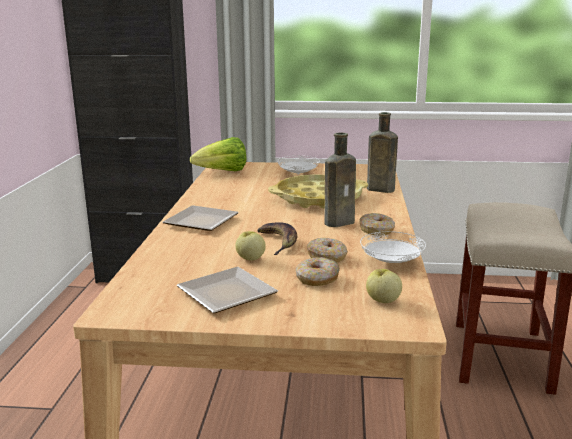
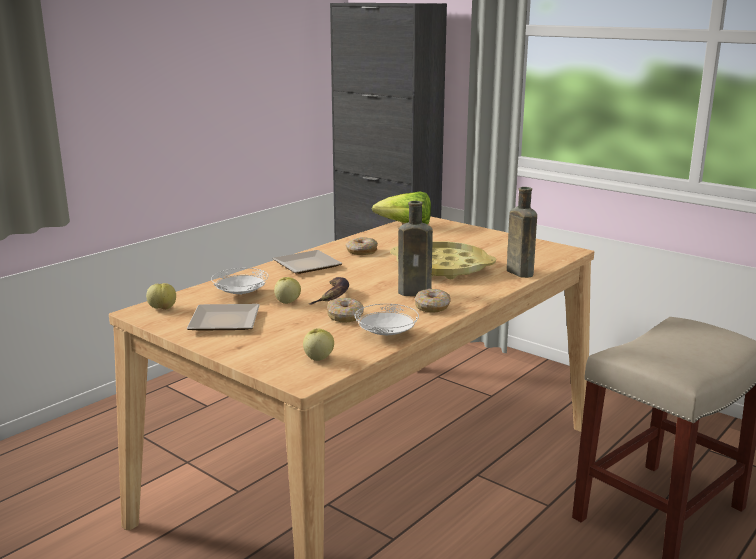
camera: 35 degrees right, 0 degrees up
white plate [277,156,320,175] -> white plate moved to [211,268,268,295]
donut [296,257,340,286] -> donut moved to [346,237,378,255]
none -> apple [146,283,176,310]

